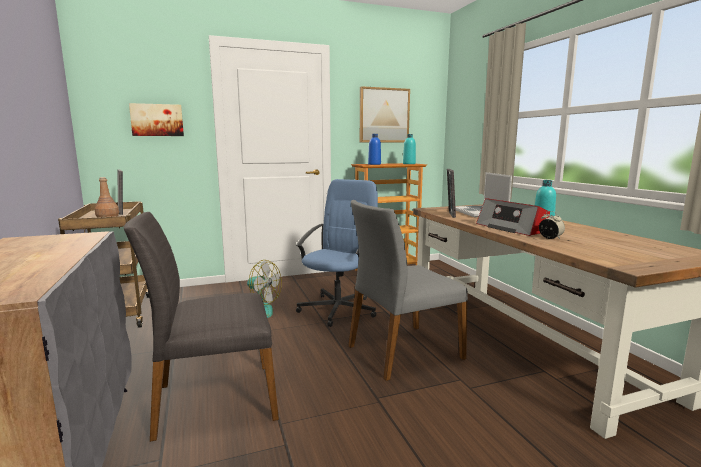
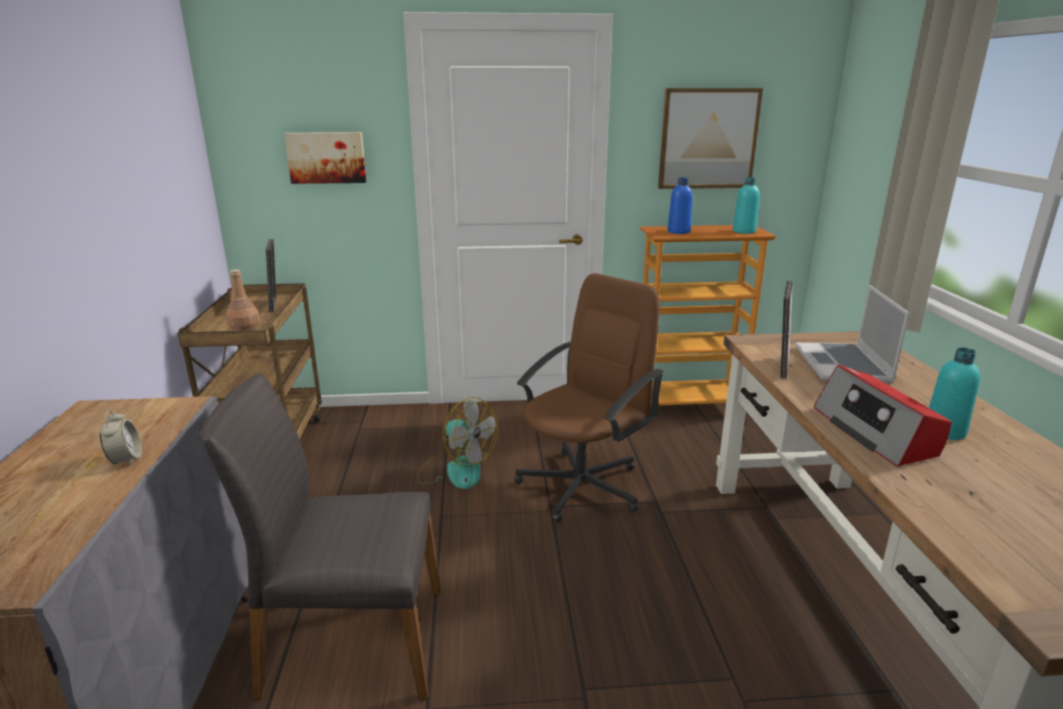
camera: 15 degrees right, 10 degrees up
blue office chair [296,179,378,327] -> brown office chair [514,273,664,523]
grey chair [348,200,468,381] -> none
alarm clock [539,211,565,239] -> alarm clock moved to [100,410,142,466]

